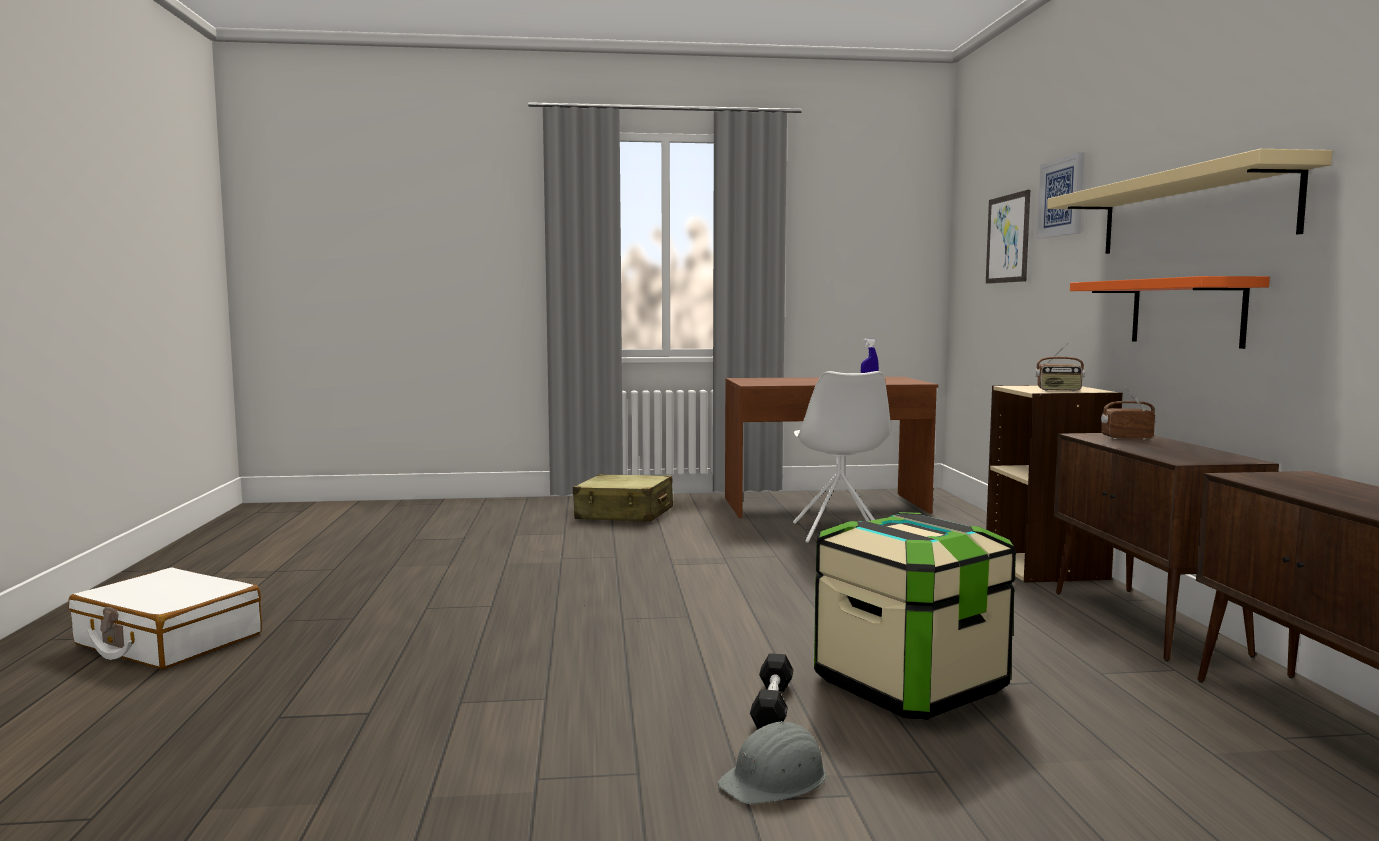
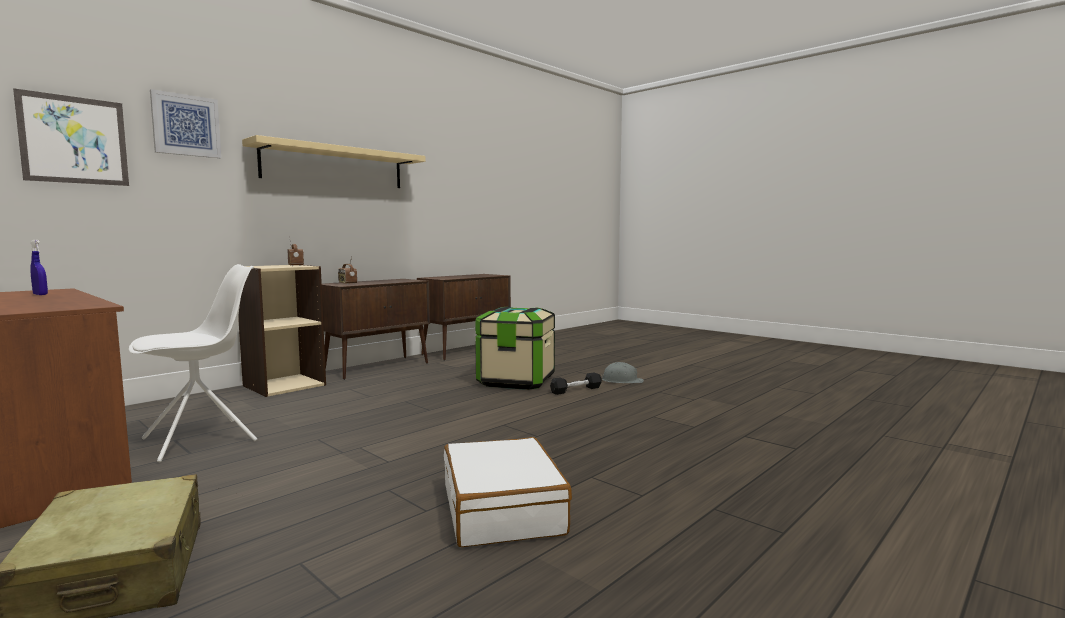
camera: 130 degrees left, 0 degrees up
white suitcase [68,567,262,669] -> white suitcase moved to [444,437,572,547]
orange shelf [1070,276,1270,349] -> none

